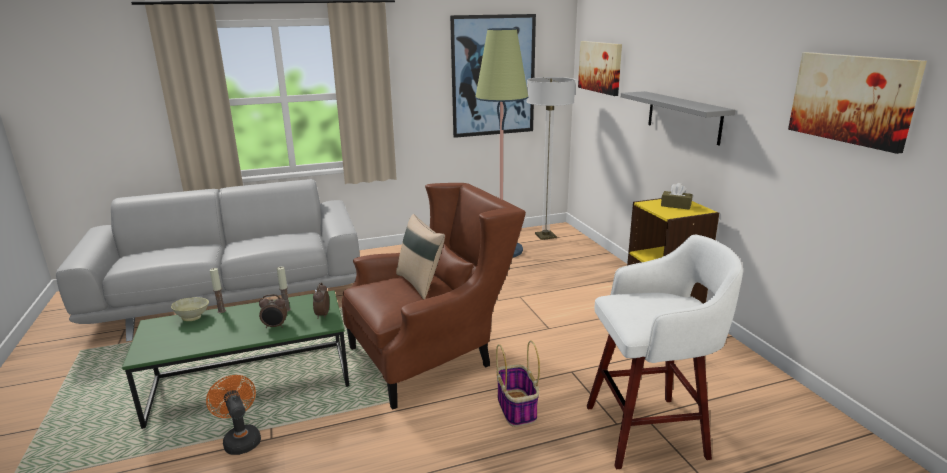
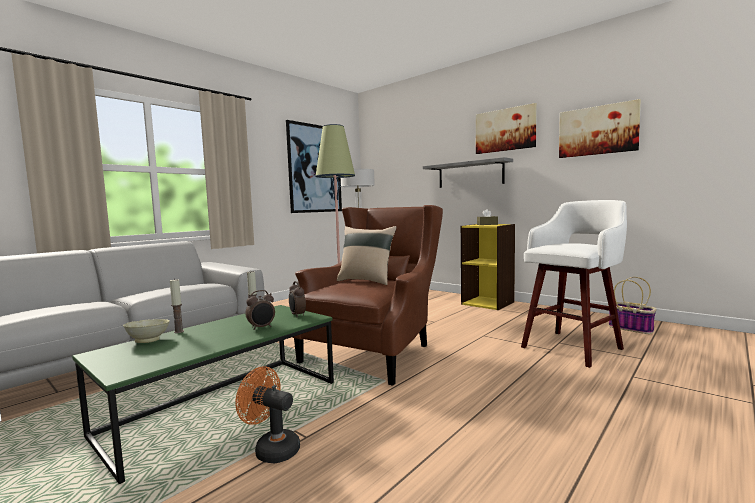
camera: 30 degrees left, 15 degrees down
basket [496,341,540,427] -> basket moved to [608,277,656,334]
picture [578,41,622,96] -> picture moved to [476,103,537,154]

